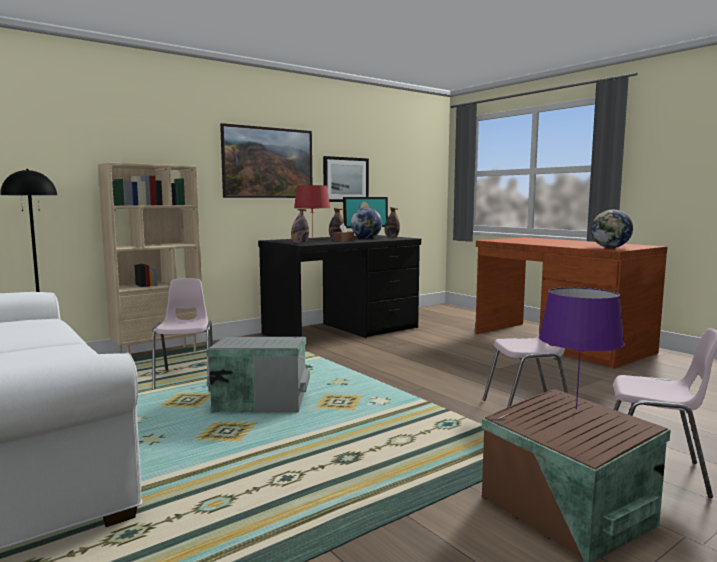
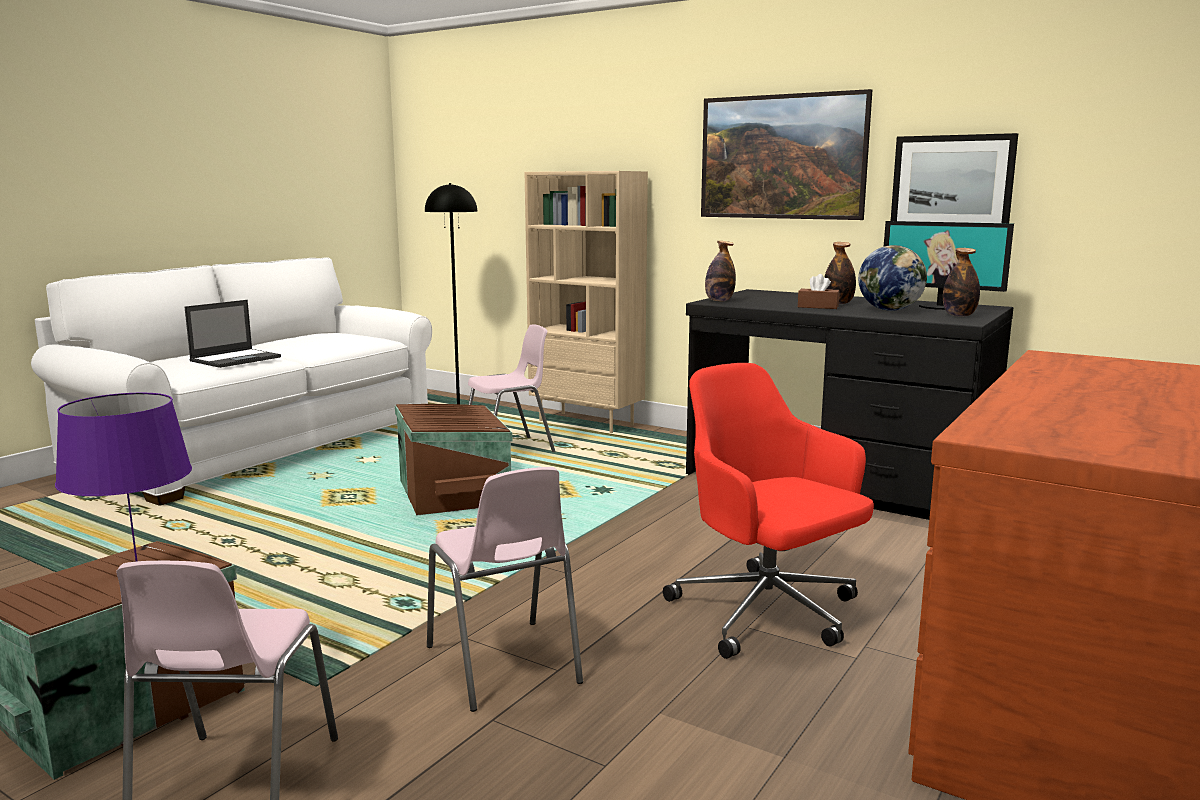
camera: 70 degrees right, 5 degrees up
grey storage box [207,337,310,413] -> brown storage box [395,404,513,516]
red table lamp [294,185,330,241] -> none
globe [591,210,633,248] -> none
none -> laptop [185,300,281,368]
none -> red office chair [663,363,874,659]

